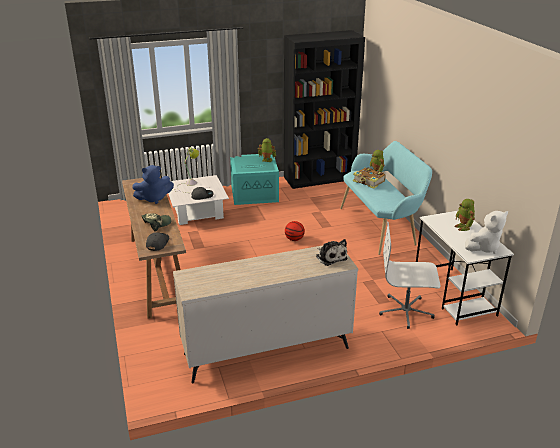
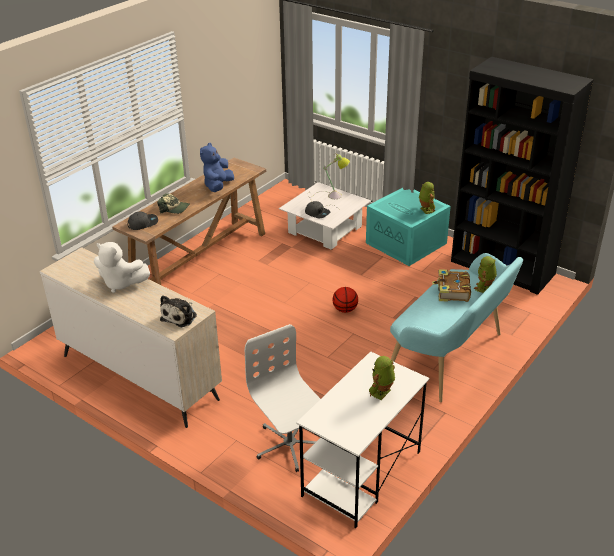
camera: 55 degrees right, 5 degrees up
blue plush toy [132,165,174,204] -> blue plush toy turned 75 degrees clockwise [200,143,234,192]
white plush toy [465,211,508,254] -> white plush toy moved to [94,242,150,293]

